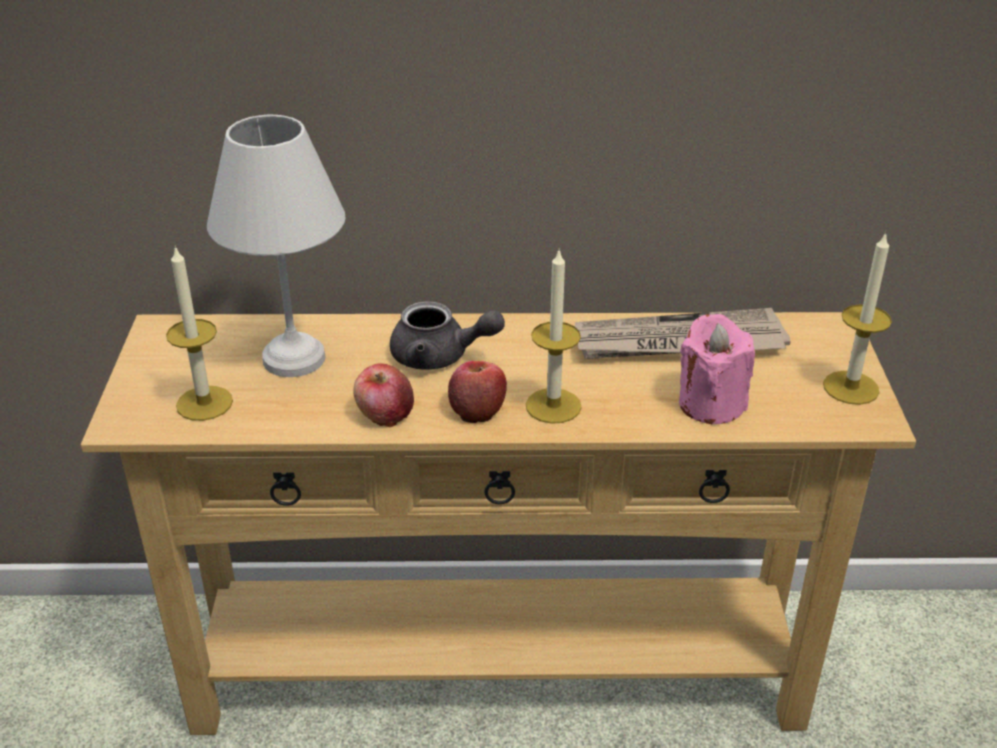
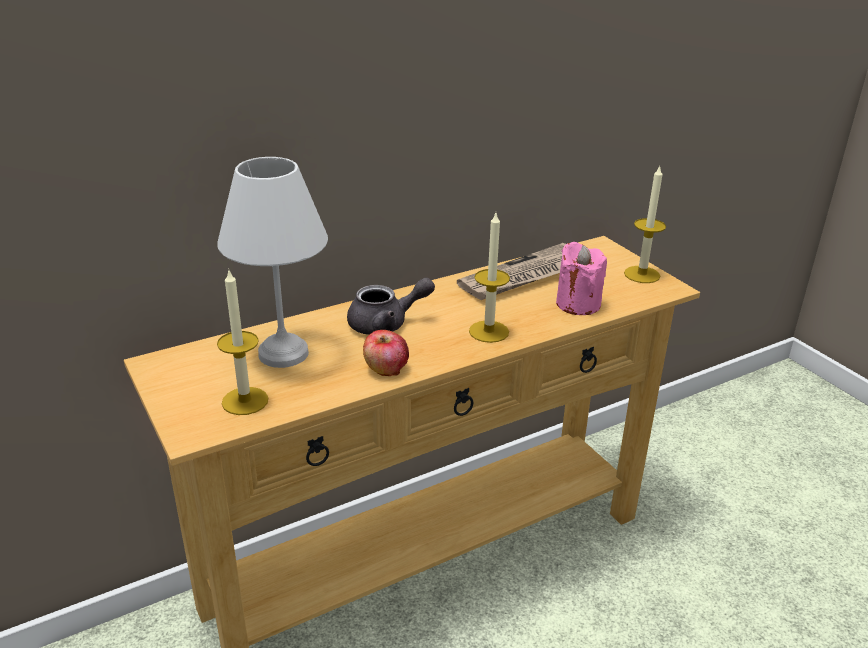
camera: 30 degrees left, 5 degrees down
apple [448,361,507,423] -> none

